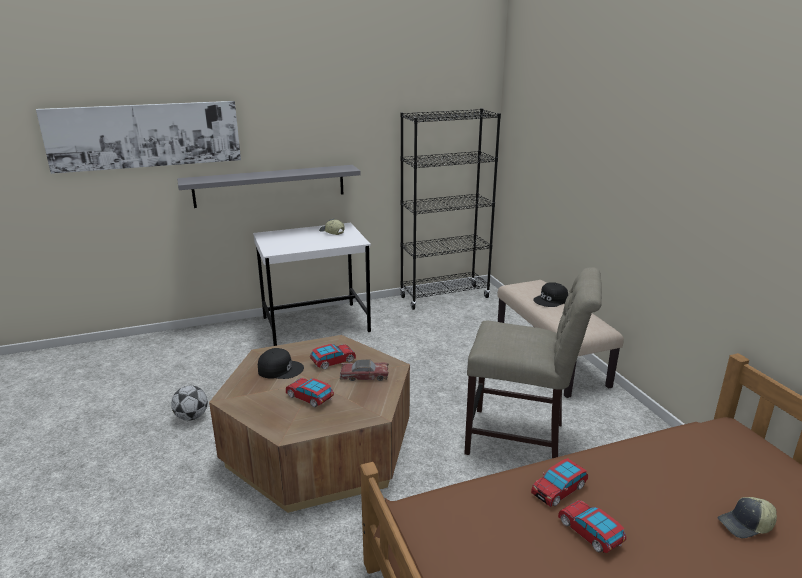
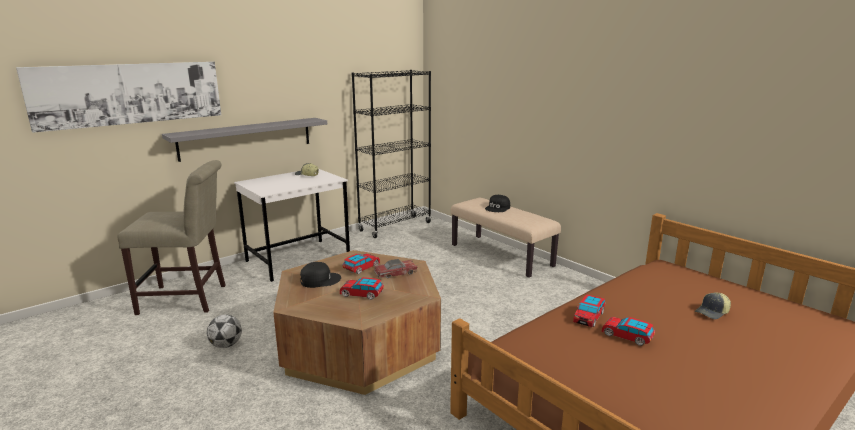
camera: 20 degrees left, 5 degrees down
beige chair [464,267,602,458] -> beige chair moved to [117,160,226,315]

